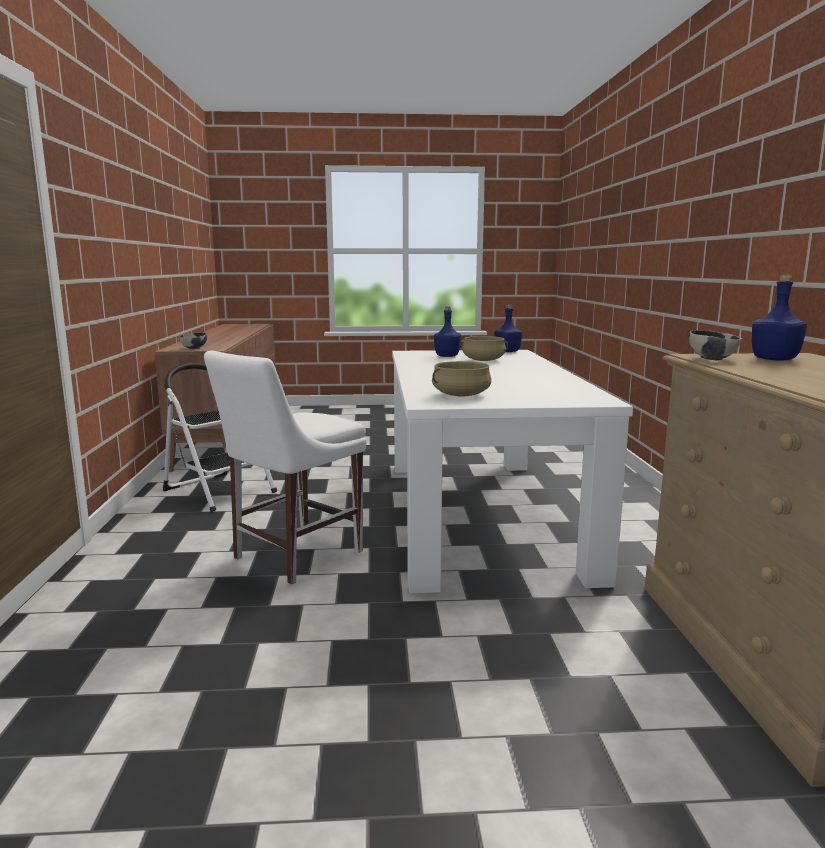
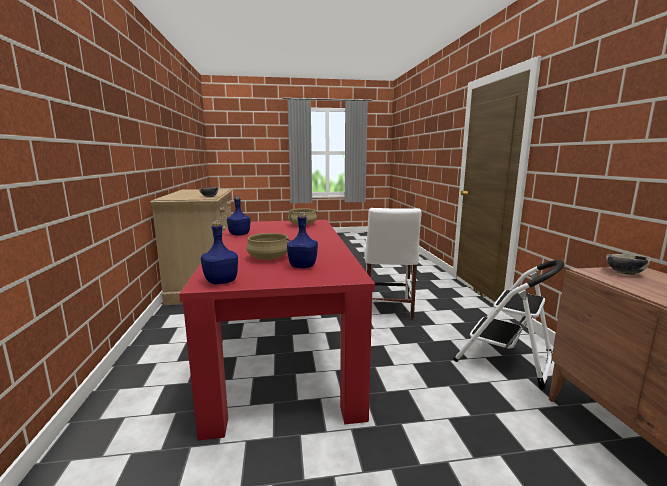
camera: 175 degrees right, 0 degrees up
white chair [204,351,367,584] -> white chair turned 150 degrees clockwise [364,208,421,319]
white dining table [392,350,633,593] -> red dining table [179,220,375,440]
blue bottle [752,275,807,361] -> blue bottle moved to [227,196,250,235]

